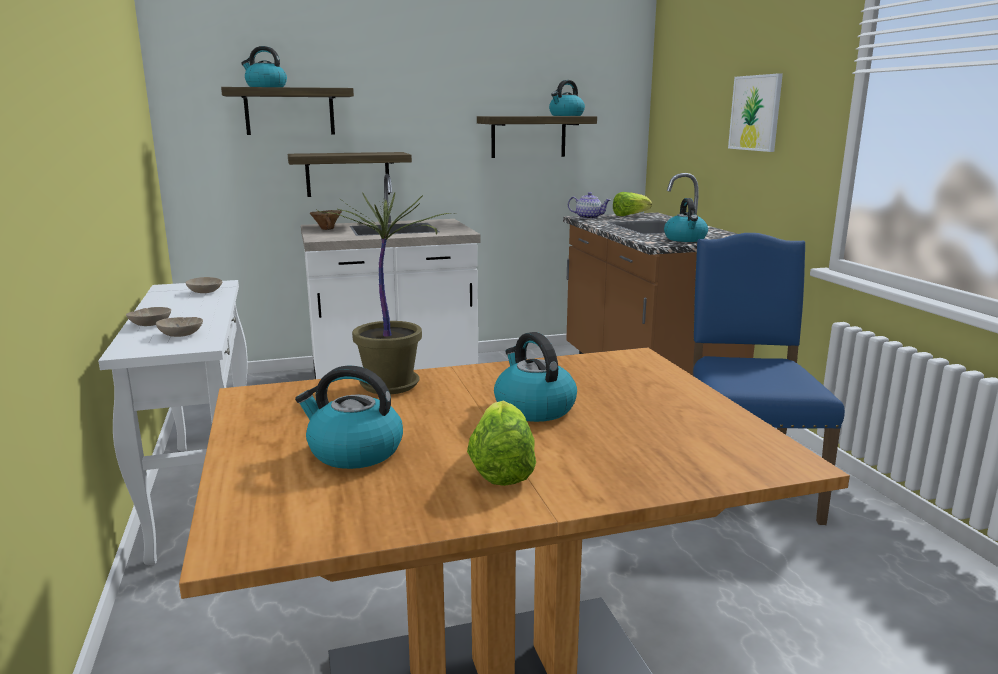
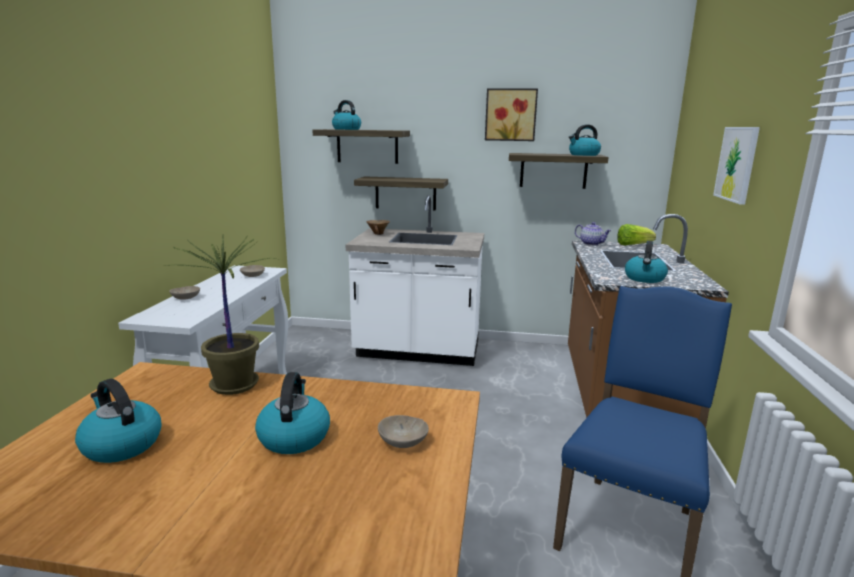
camera: 25 degrees right, 0 degrees up
beige bowl [156,317,203,337] -> beige bowl moved to [378,415,429,448]
lettuce [467,401,536,486] -> none
none -> picture [485,88,538,141]

